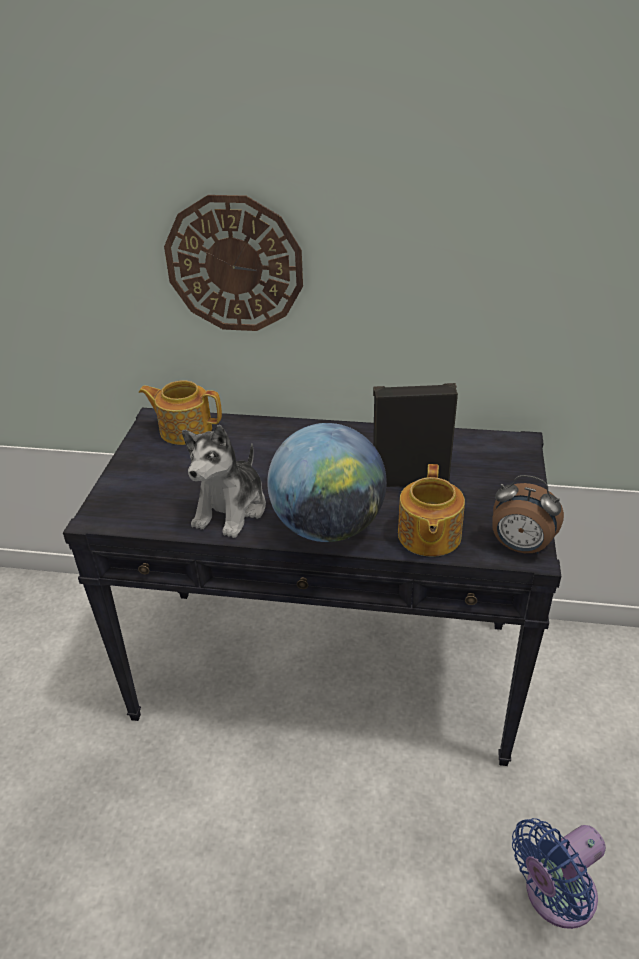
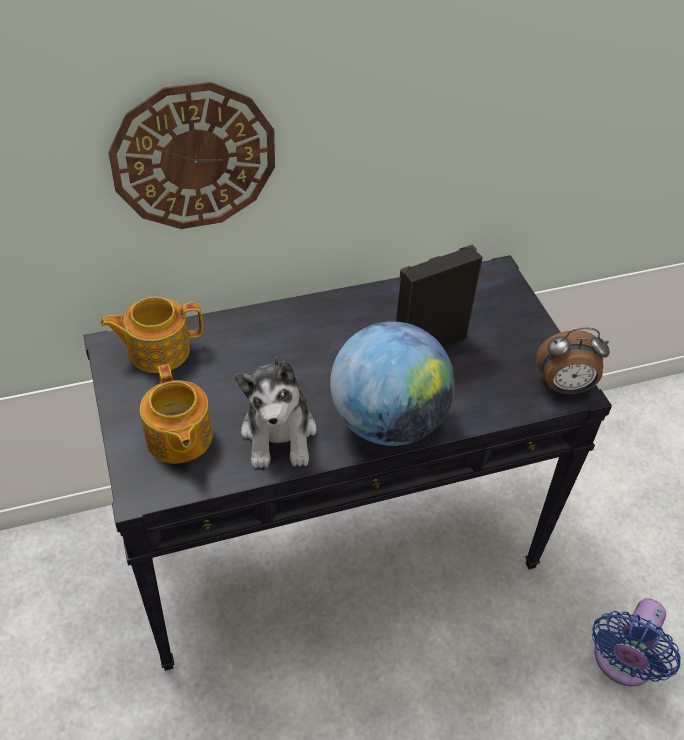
camera: 30 degrees left, 10 degrees up
teapot [398,464,465,557] -> teapot moved to [140,364,213,464]

